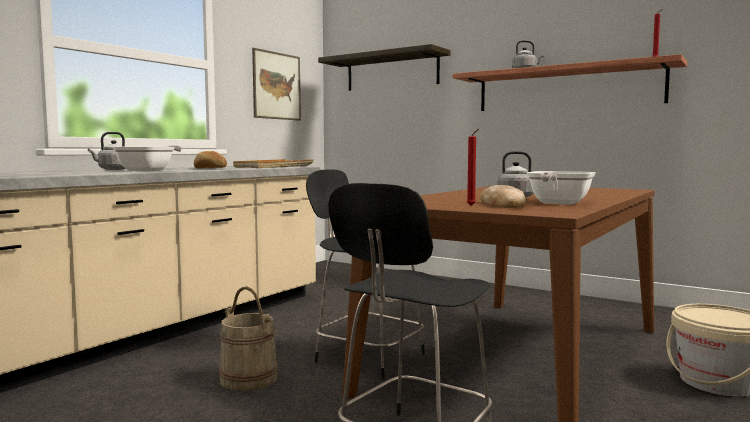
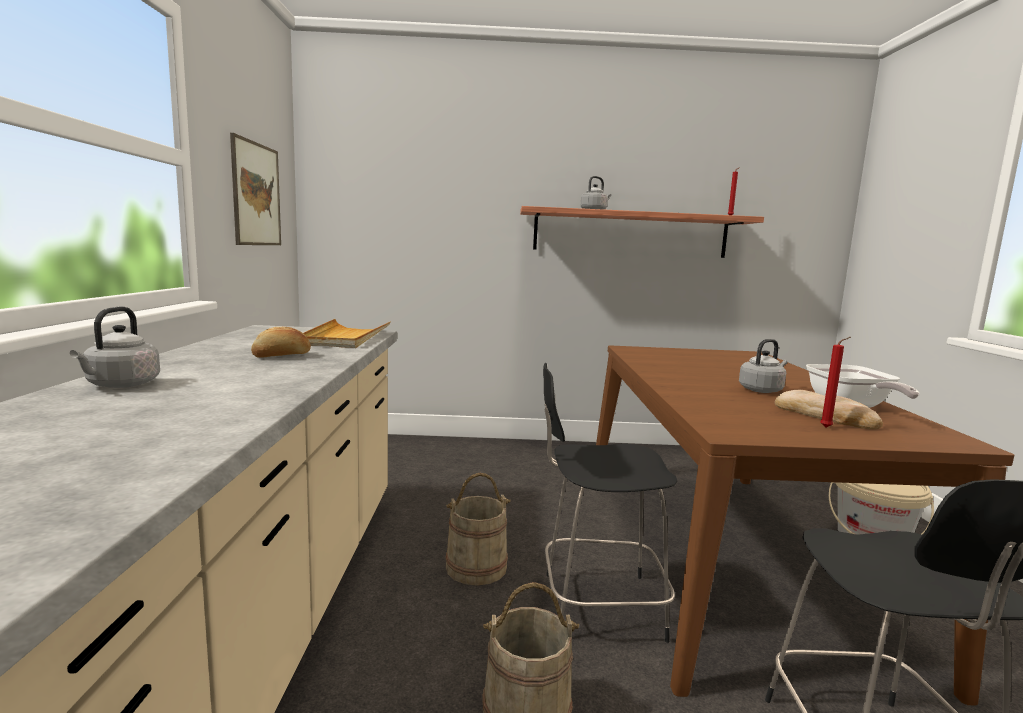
camera: 35 degrees left, 5 degrees up
frying pan [113,145,182,171] -> none
shelf [318,44,451,91] -> none
none -> beige bucket [445,473,510,586]

